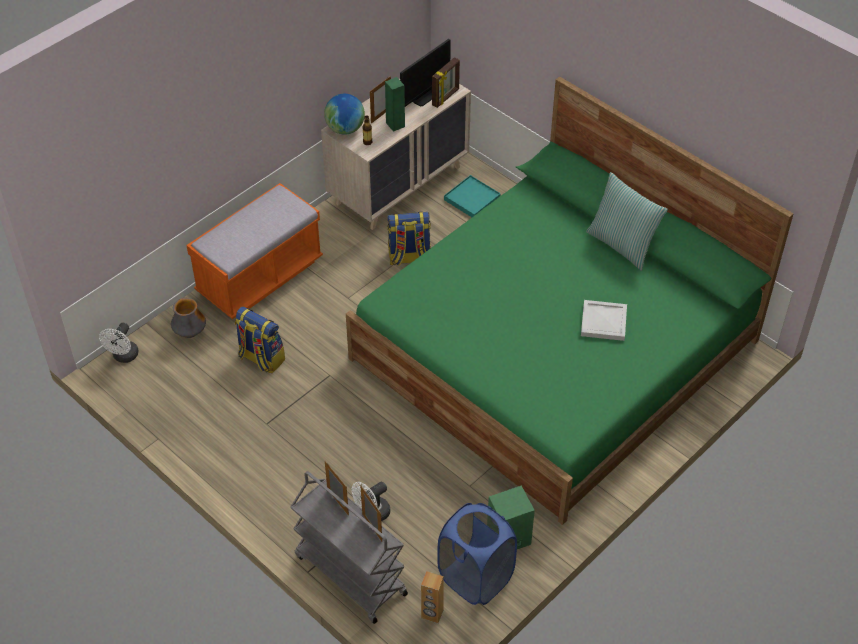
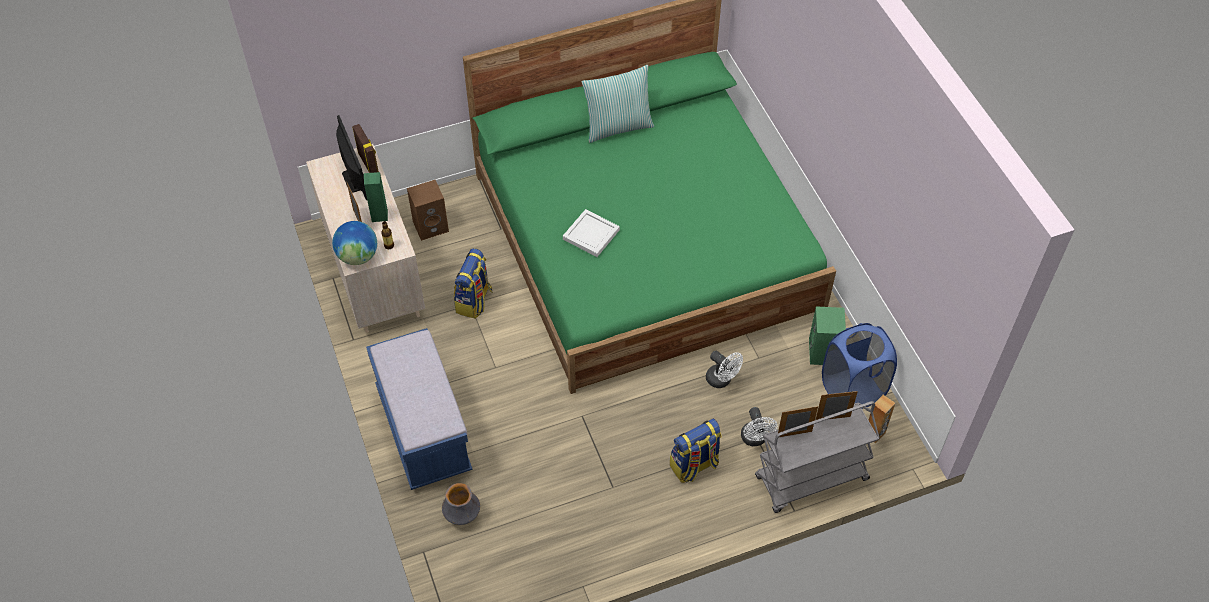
camera: 65 degrees left, 5 degrees up
white fan [99,323,139,363] -> white fan moved to [706,351,743,388]
orange bench [186,183,323,319] -> blue bench [366,328,473,490]
backpack [235,307,285,373] -> backpack moved to [670,419,721,483]
turquoise tray [444,175,501,217] -> brown speaker [407,180,449,241]
white tray [581,300,627,341] -> white tray moved to [563,209,620,257]

